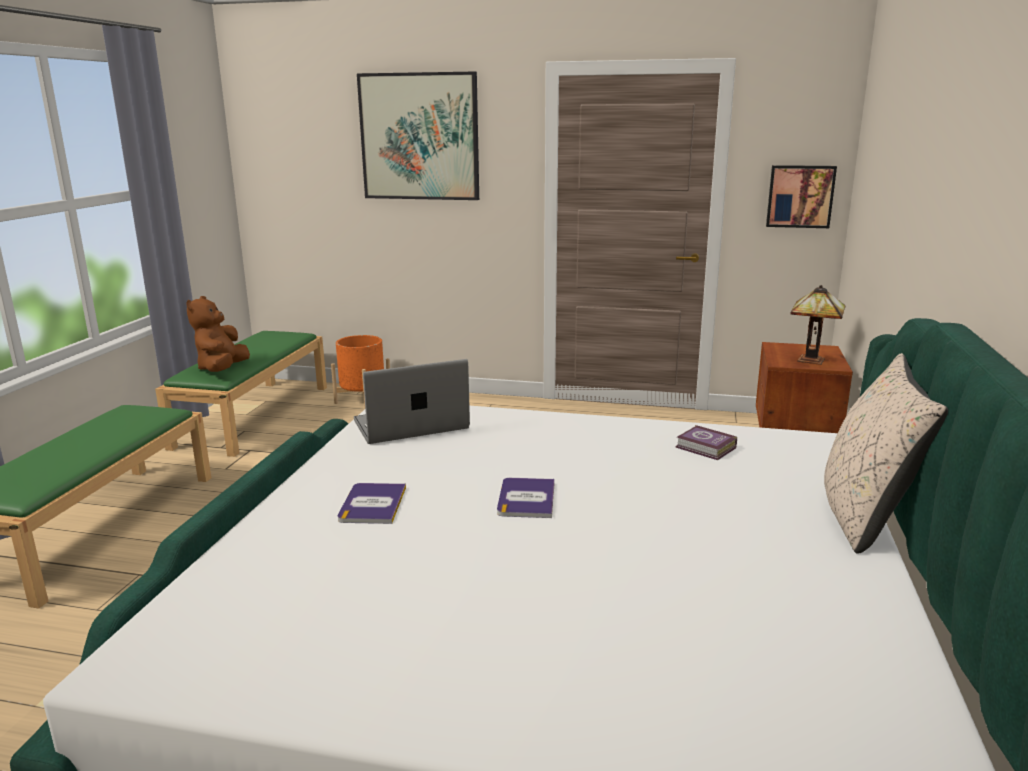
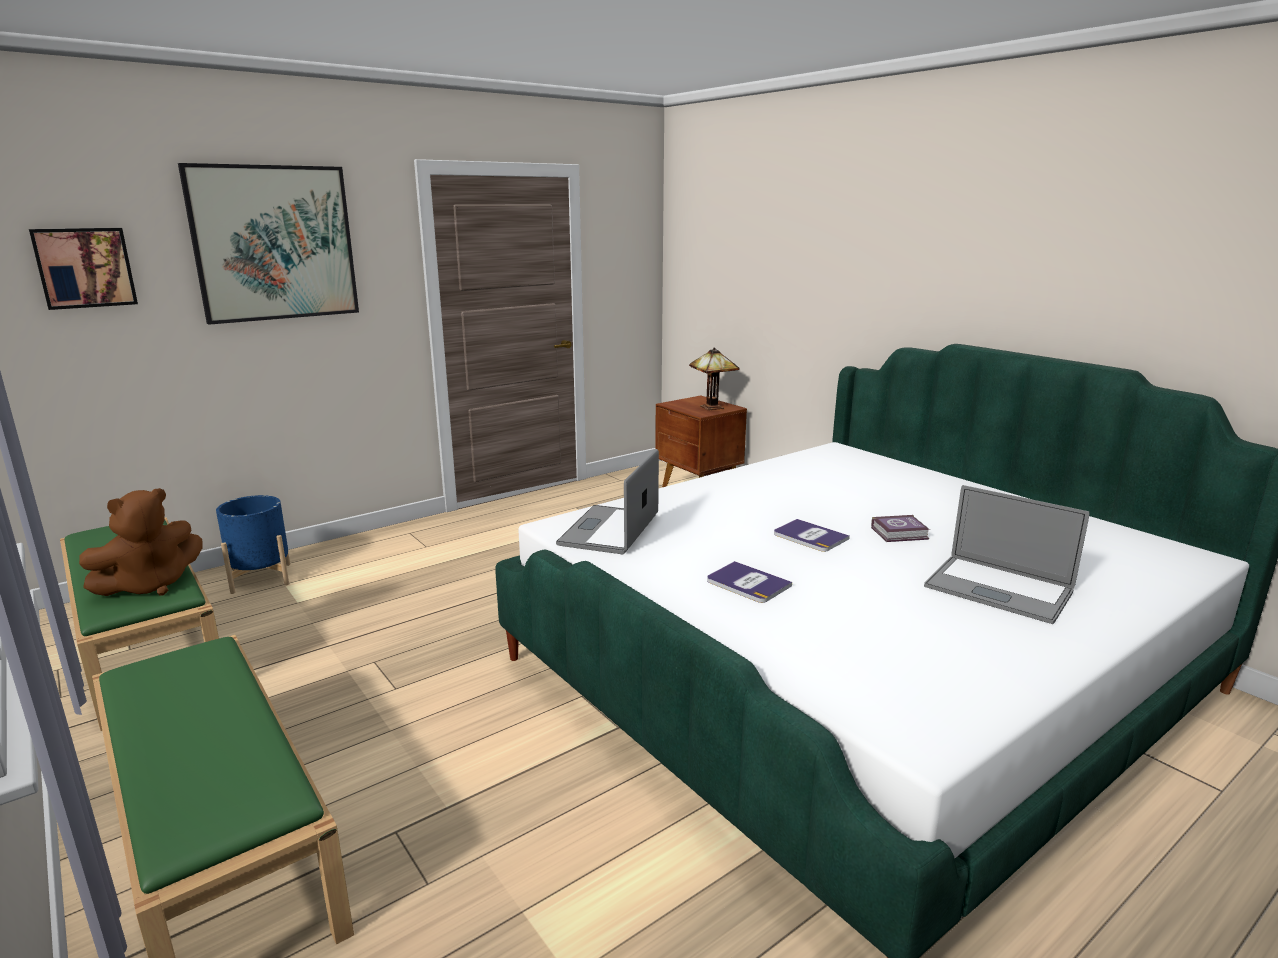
camera: 50 degrees left, 0 degrees up
brown plush toy [187,296,250,372] -> brown plush toy turned 90 degrees counterclockwise [79,488,203,596]
orange planter [331,335,390,407] -> blue planter [216,495,290,594]
book [675,425,737,460] -> book moved to [871,515,930,542]
picture [766,165,837,228] -> picture moved to [29,228,138,310]
beige pillow [824,353,948,554] -> none
none -> laptop [924,485,1090,624]

